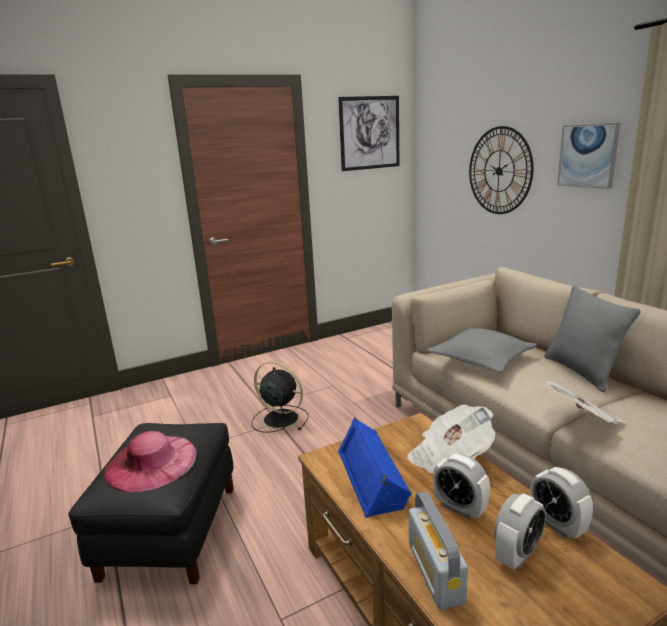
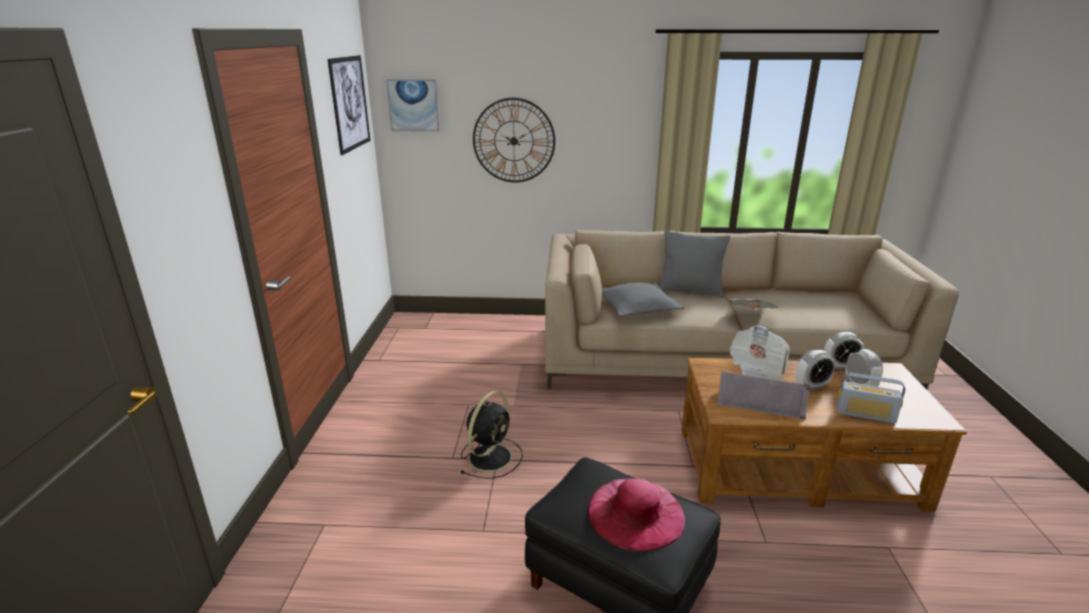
camera: 60 degrees left, 5 degrees up
black fan [252,361,309,433] -> black fan turned 150 degrees clockwise [461,391,523,479]
blue speaker [338,417,412,518] -> grey speaker [717,371,810,420]
picture [557,123,620,189] -> picture moved to [386,79,440,131]

